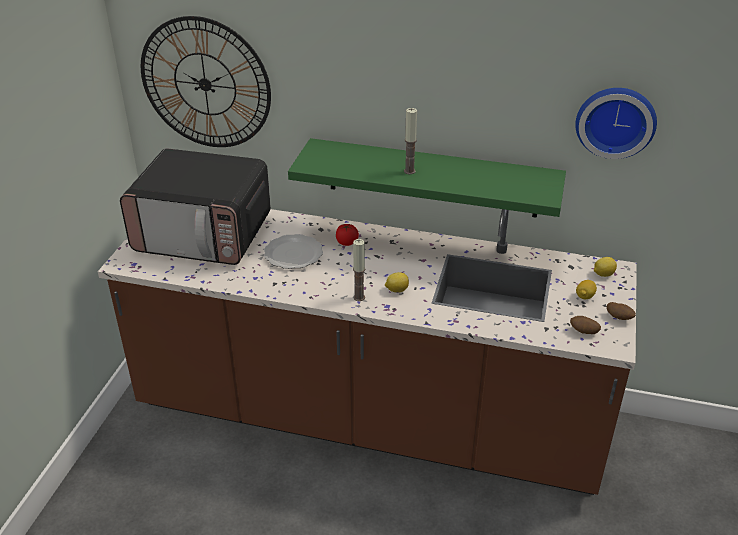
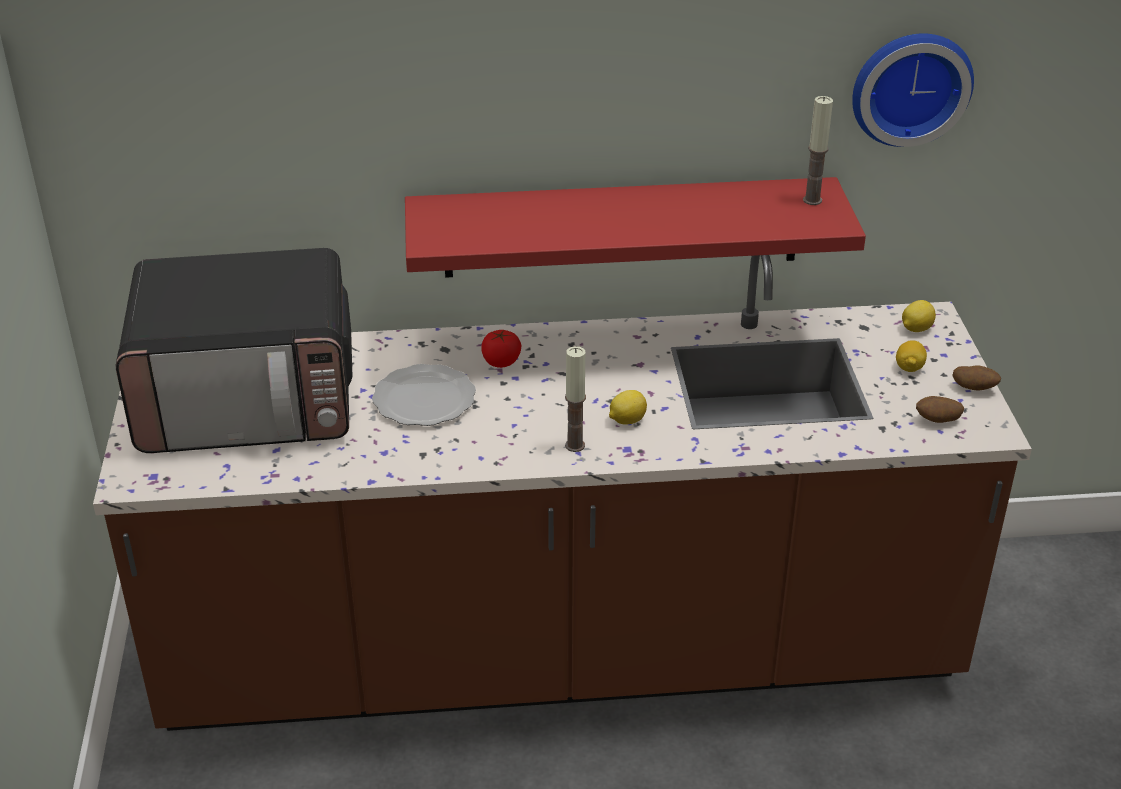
camera: 20 degrees left, 0 degrees up
wall clock [141,16,271,147] -> none
green shelf [288,138,566,218] -> red shelf [405,177,866,278]
candle [404,108,417,174] -> candle moved to [803,96,833,205]

